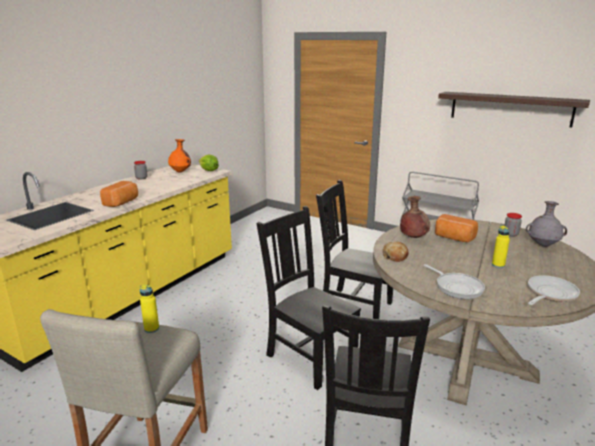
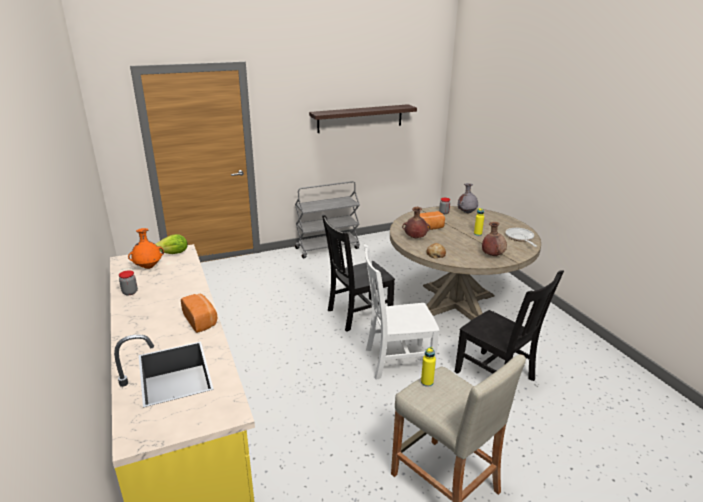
camera: 55 degrees left, 5 degrees up
black chair [256,206,361,390] -> white chair [364,244,440,380]
frying pan [424,264,485,299] -> brown vase [482,222,507,256]

